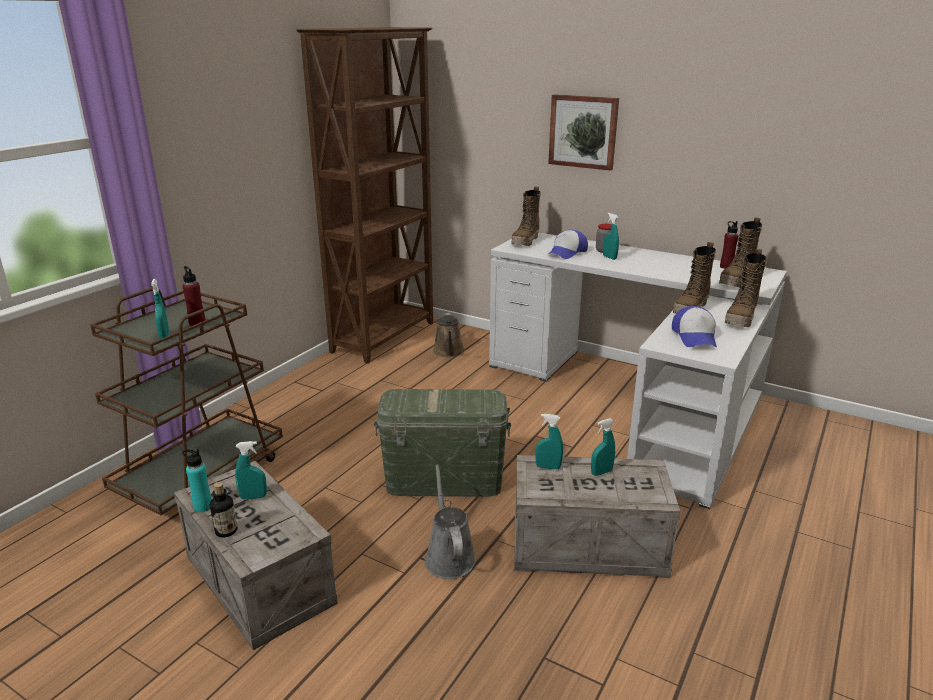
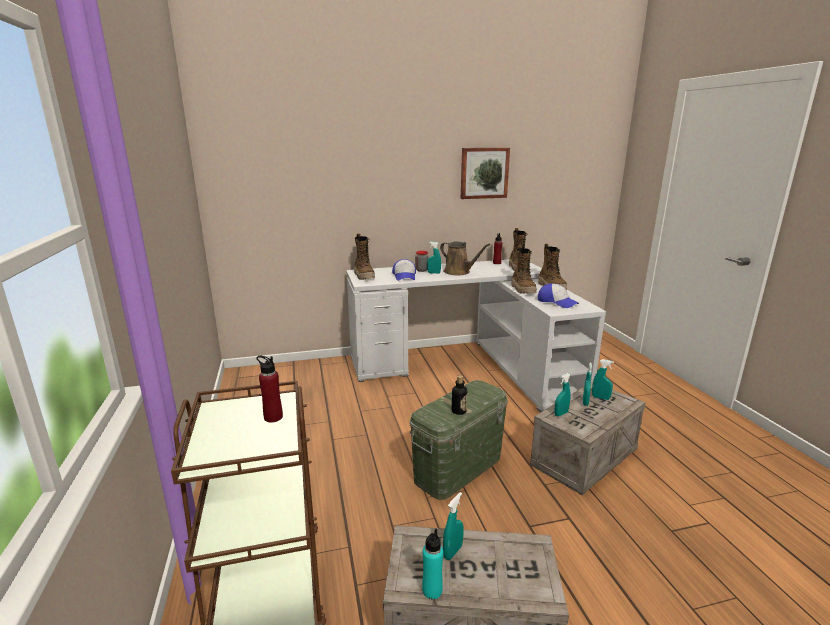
camera: 45 degrees left, 5 degrees down
turquoise spray bottle [151,279,169,339] -> turquoise spray bottle moved to [592,359,614,400]
bottle [210,482,237,538] -> bottle moved to [452,375,467,415]
brown bookcase [296,27,433,364] -> none
grey watering can [425,464,476,579] -> none
brown watering can [433,313,465,357] -> brown watering can moved to [440,241,490,275]
picture [548,94,619,171] -> picture moved to [461,148,510,199]

